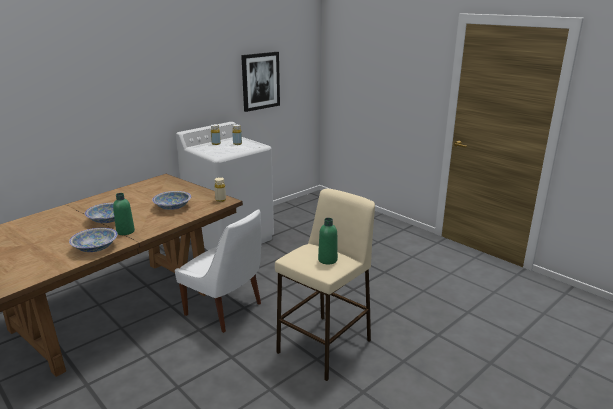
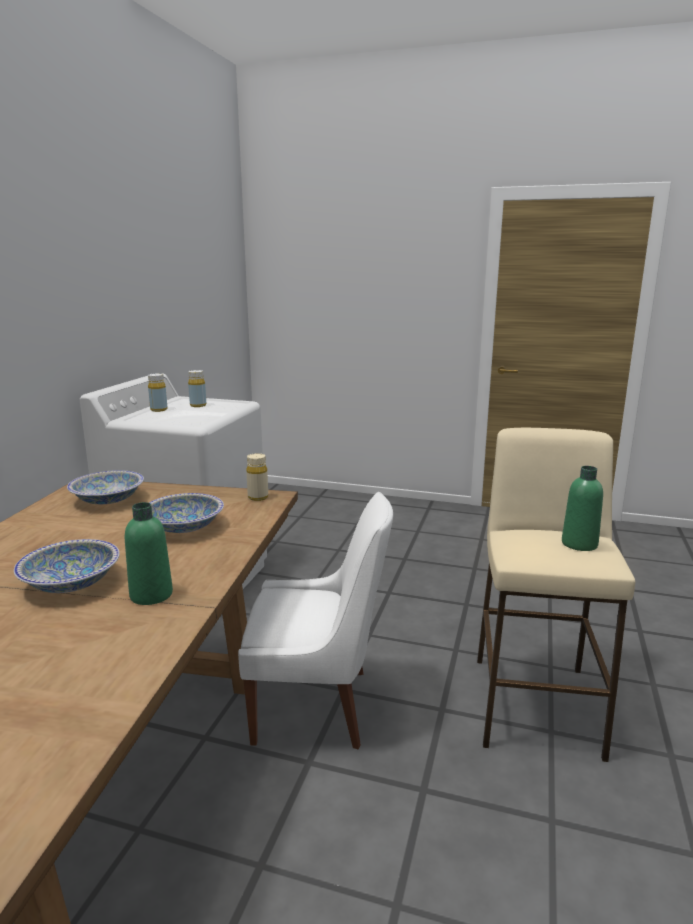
camera: 30 degrees left, 5 degrees down
bowl [69,228,118,252] -> bowl moved to [67,470,144,504]
picture [241,52,280,112] -> none

